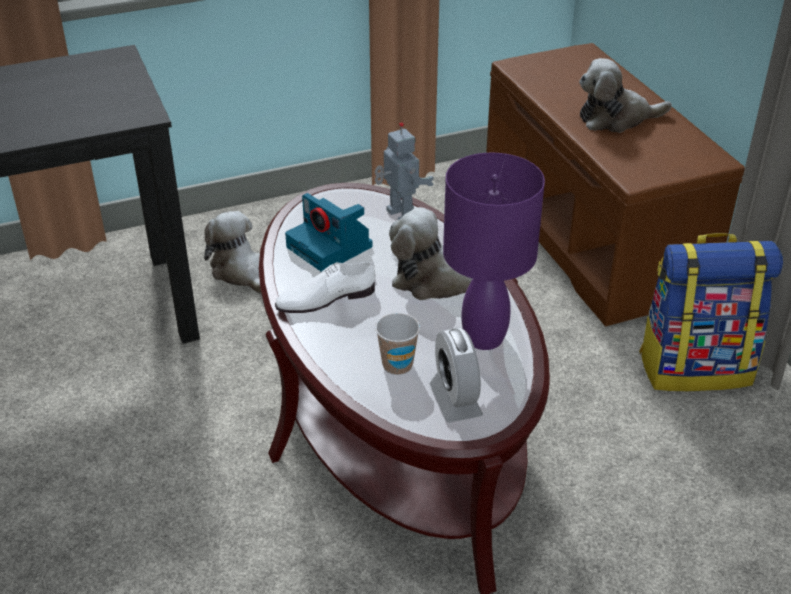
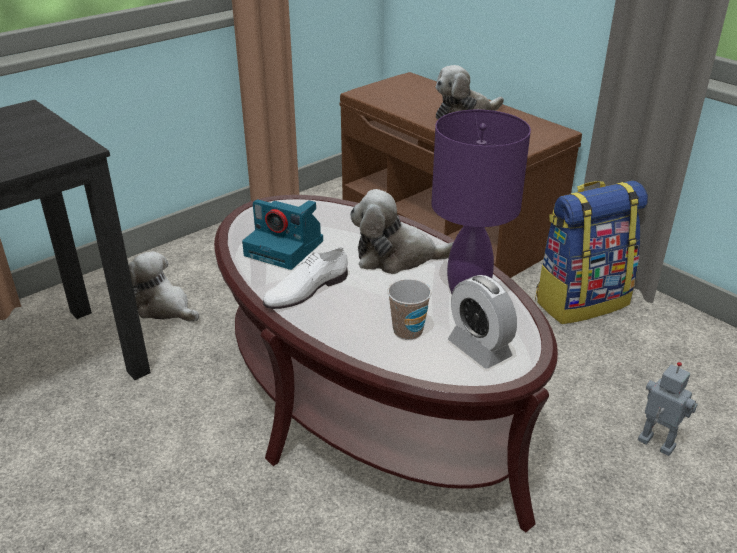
camera: 20 degrees left, 5 degrees down
toy robot [375,122,434,220] -> toy robot moved to [638,362,698,456]

